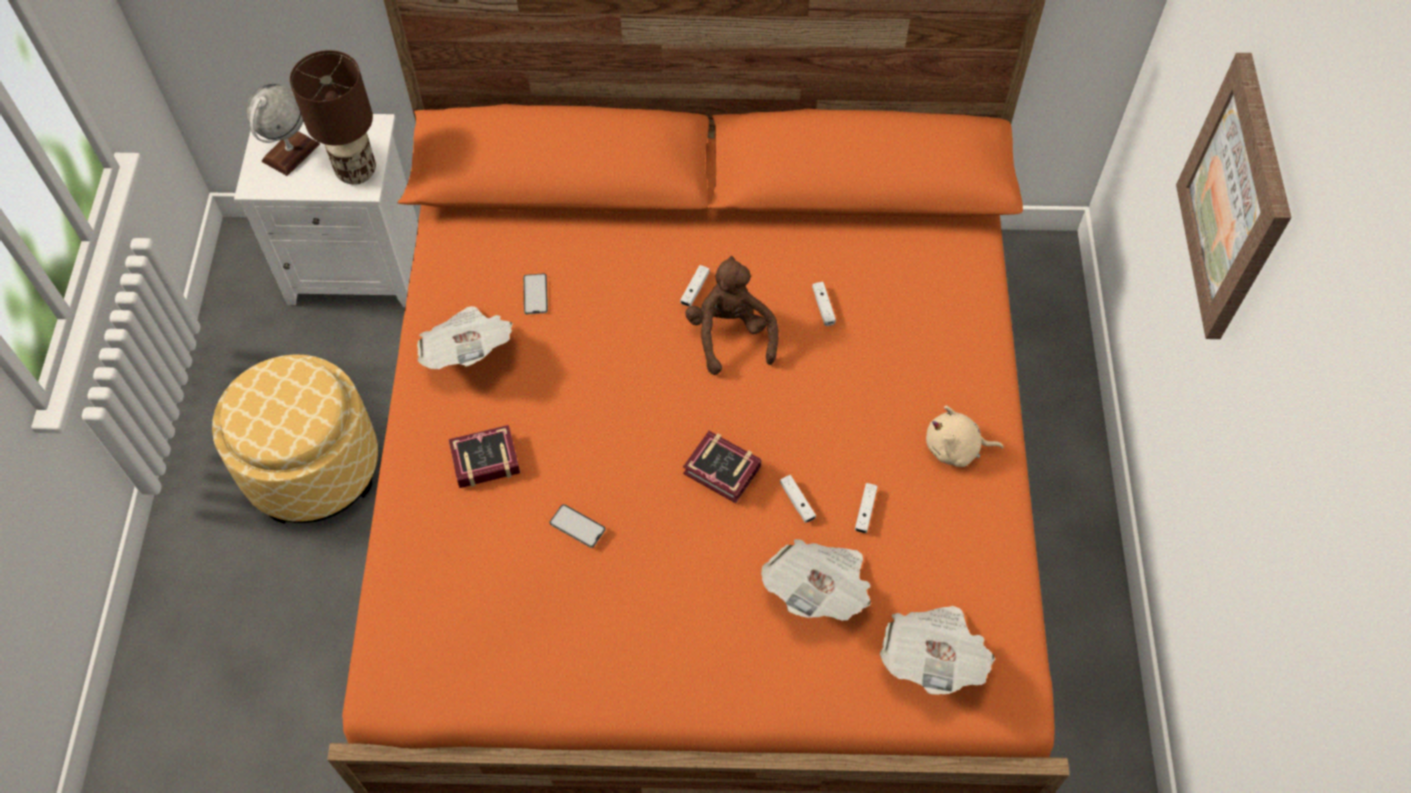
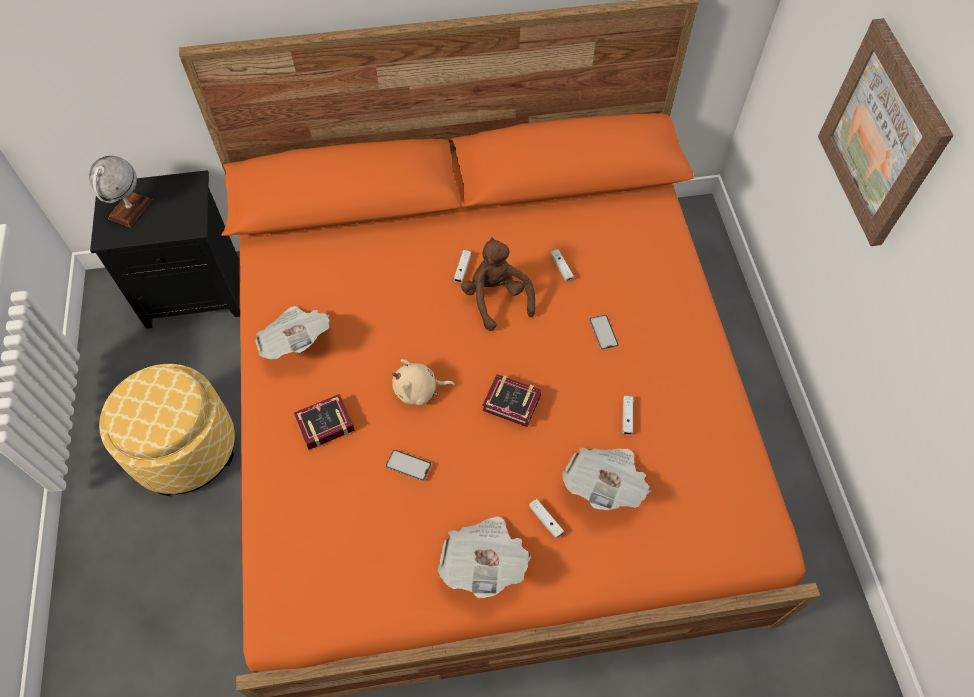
camera: 10 degrees left, 0 degrees up
white nightstand [234,114,418,307] -> black nightstand [90,170,240,329]
brown table lamp [290,50,376,185] -> none
phone [523,274,548,314] -> phone moved to [589,315,618,350]
white game controller [780,475,816,523] -> white game controller moved to [529,499,564,538]
newspaper [880,606,995,695] -> newspaper moved to [438,516,531,598]
beige plush toy [926,406,1004,467] -> beige plush toy moved to [392,359,455,406]

